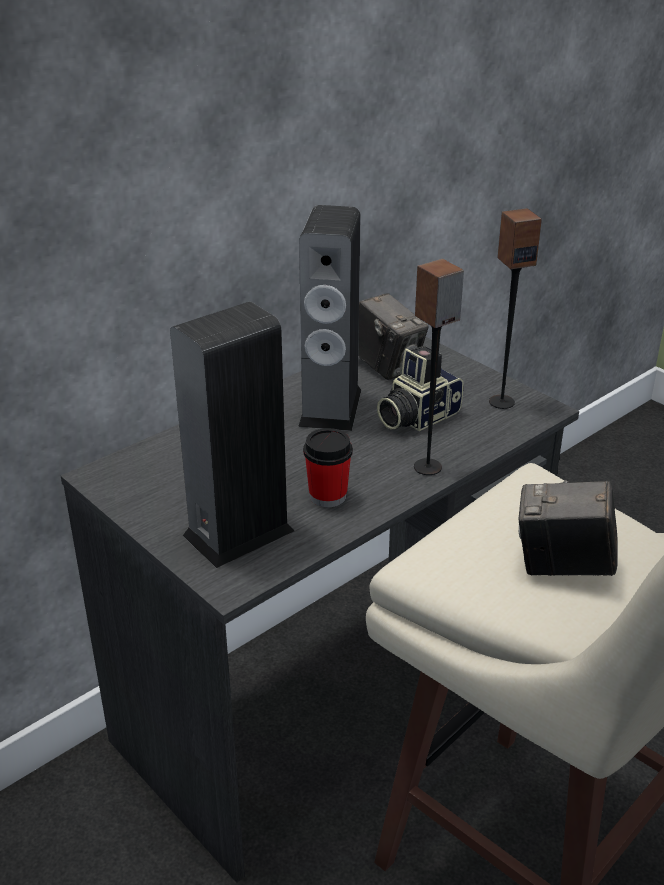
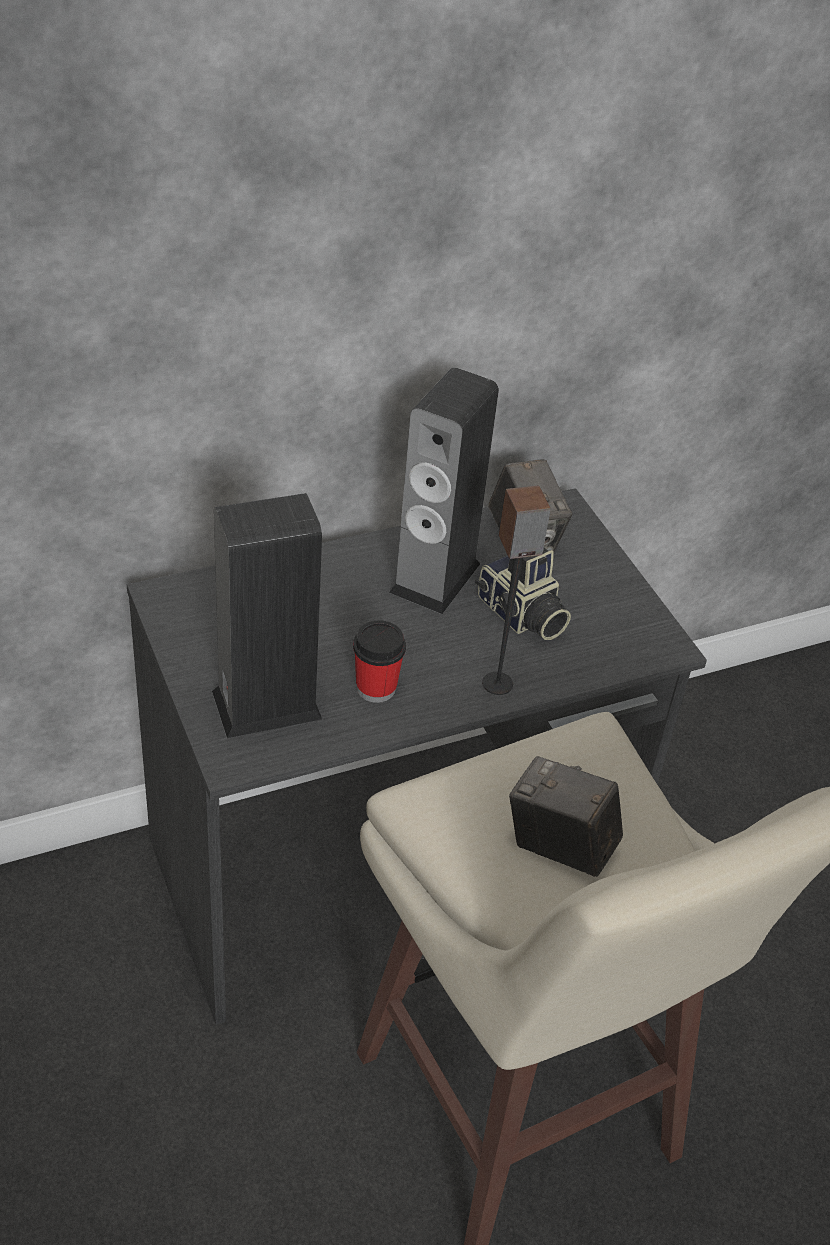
camera: 15 degrees right, 10 degrees up
camera [377,346,463,431] -> camera turned 105 degrees counterclockwise [475,548,571,640]
speaker [489,208,542,409] -> none

